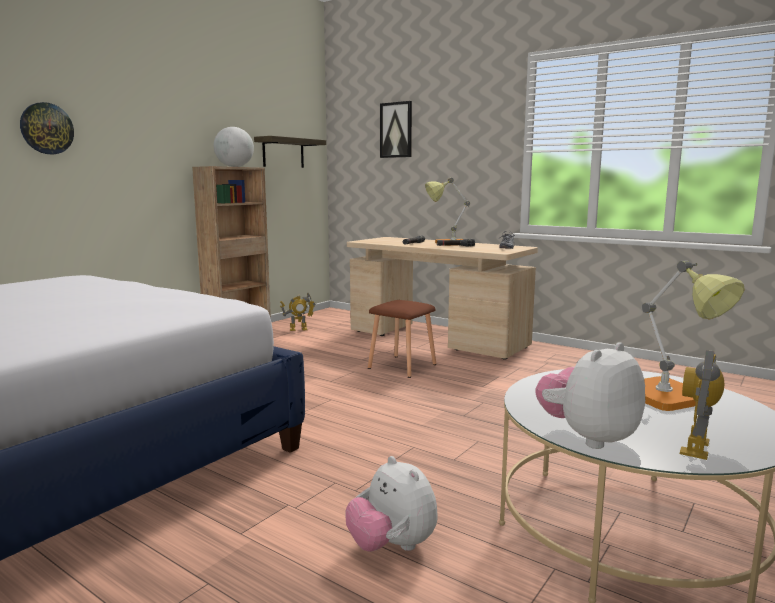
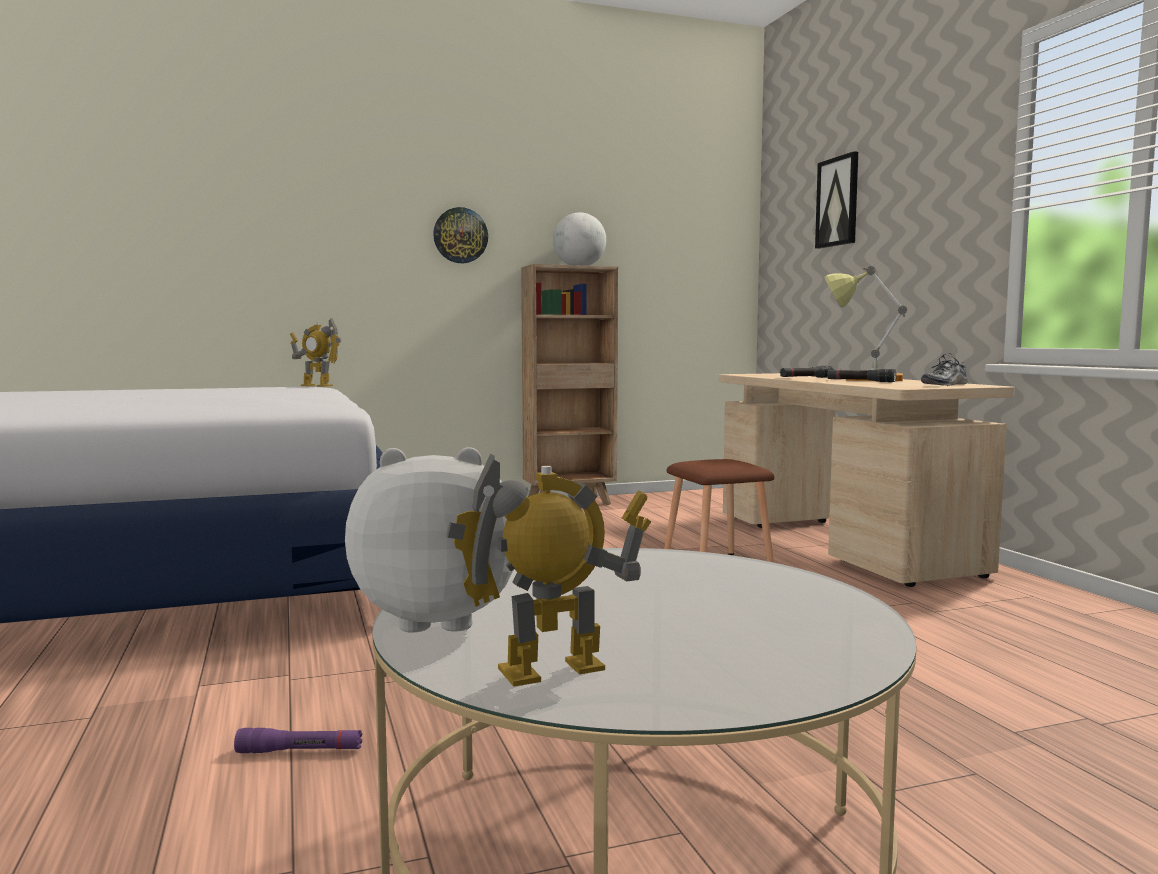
camera: 35 degrees right, 5 degrees down
wall clock [20,102,74,154] -> wall clock moved to [433,207,488,263]
shelf [254,136,326,168] -> none
toy robot [280,293,316,331] -> toy robot moved to [290,318,341,387]
plush toy [345,456,438,552] -> purple flashlight [234,728,362,753]
table lamp [642,260,745,411] -> none

